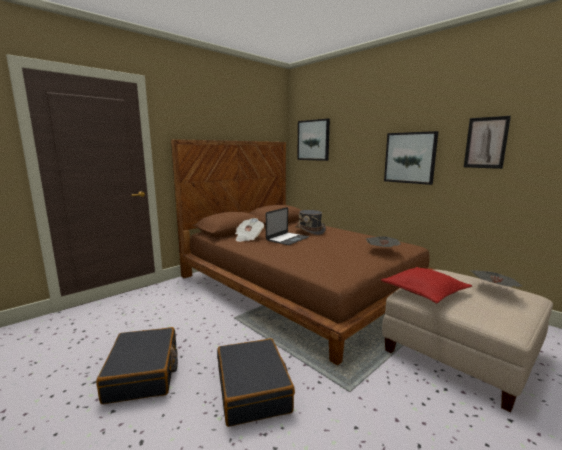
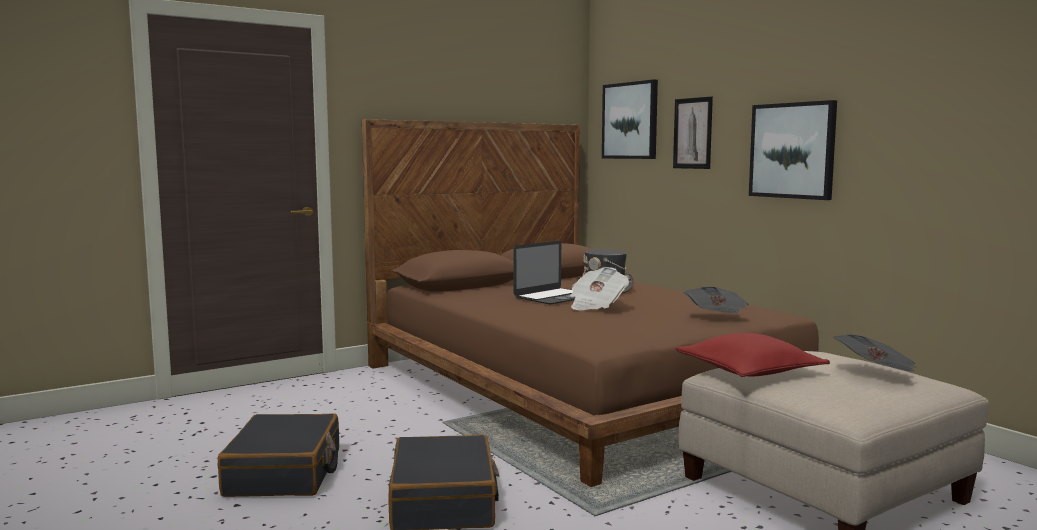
camera: 10 degrees right, 5 degrees down
newspaper [235,218,264,242] -> newspaper moved to [570,267,629,310]
picture [464,116,511,169] -> picture moved to [673,96,713,169]

